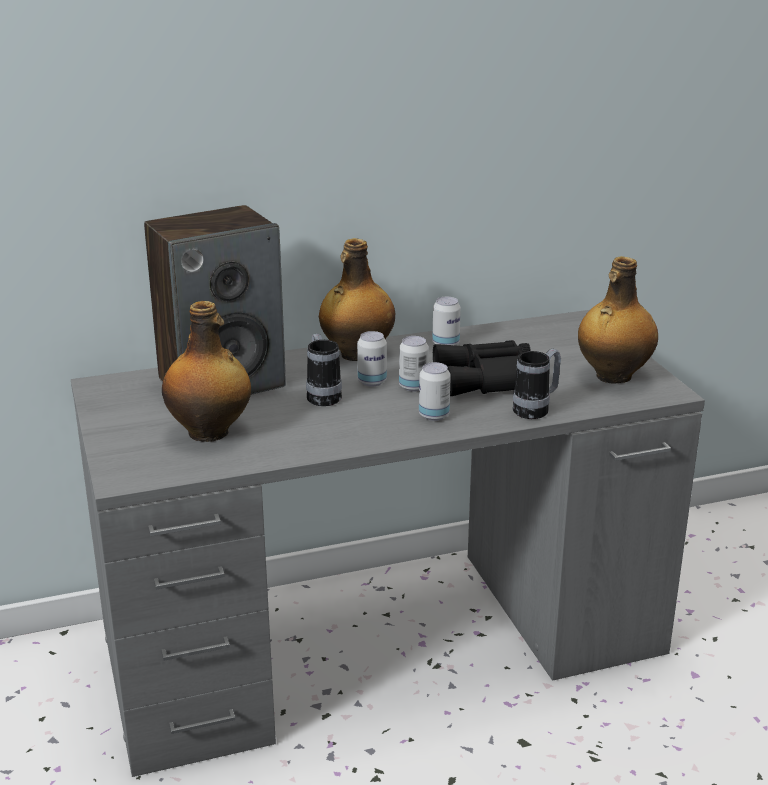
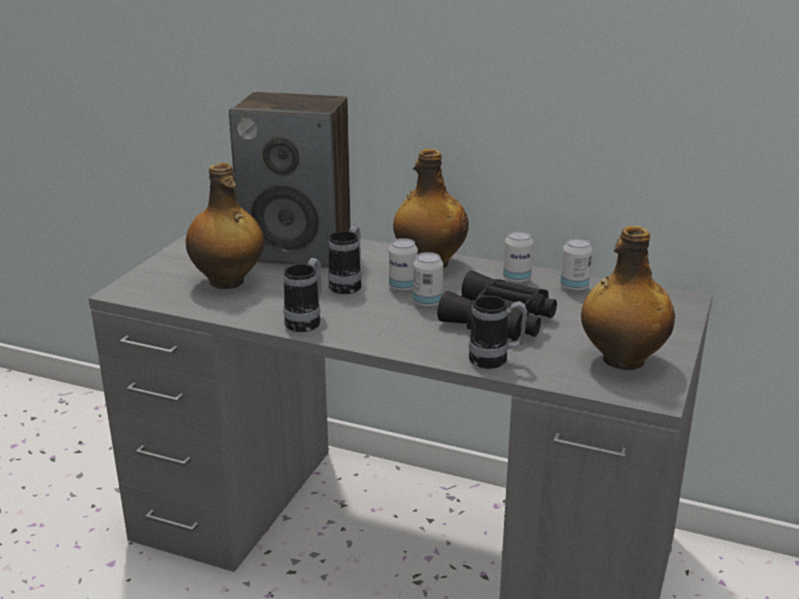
camera: 40 degrees right, 0 degrees up
can [419,362,451,421] -> can moved to [560,238,592,292]
none -> mug [283,258,321,332]

